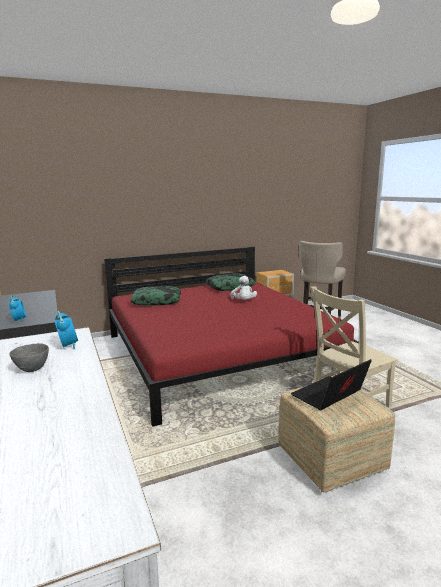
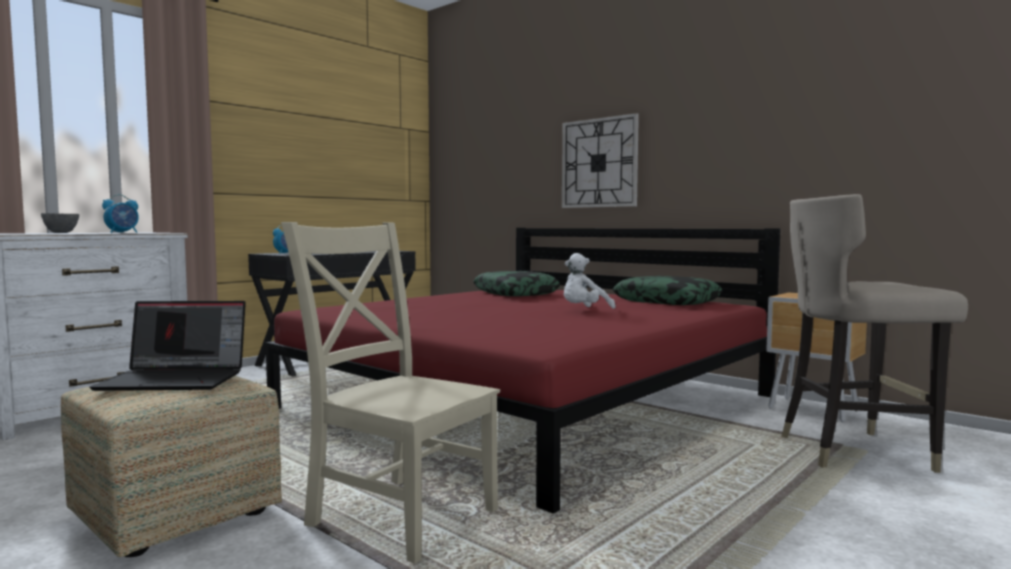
camera: 65 degrees right, 10 degrees down
laptop [291,359,372,410] -> laptop turned 150 degrees clockwise [89,301,246,391]
none -> wall clock [562,113,639,208]

